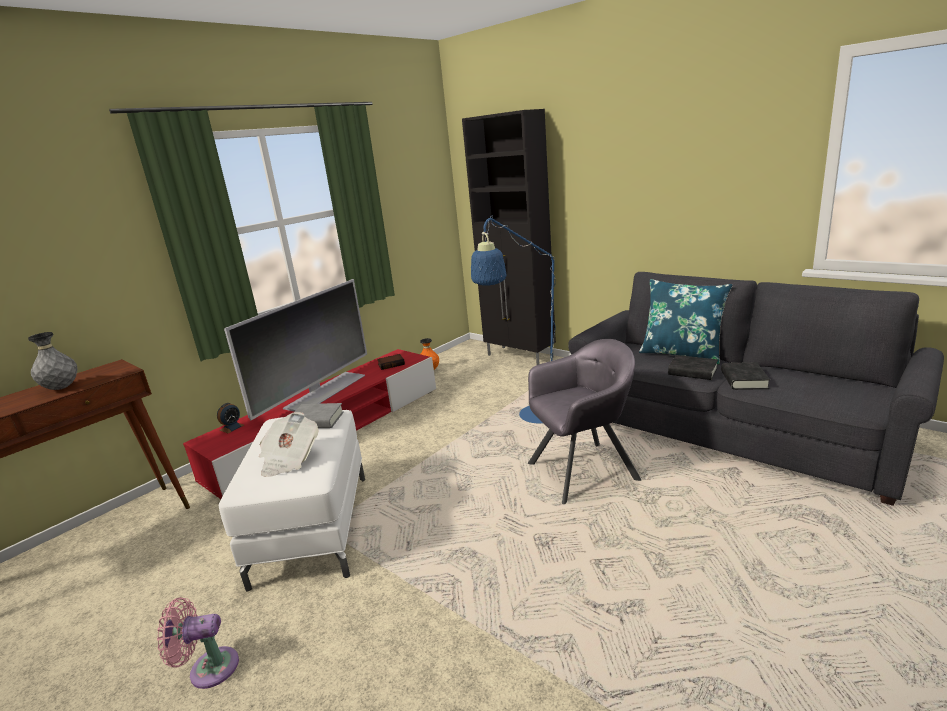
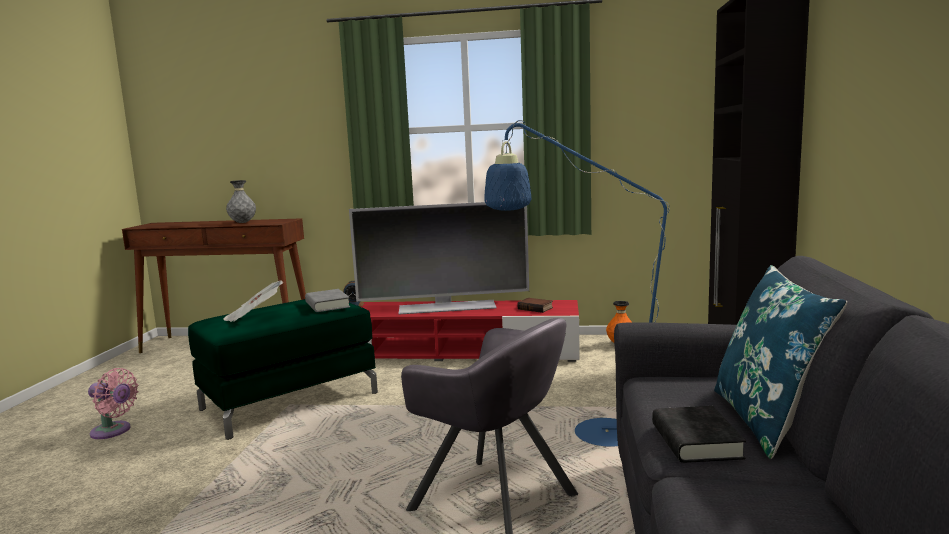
camera: 55 degrees right, 10 degrees down
pink fan [157,597,239,689] -> pink fan turned 150 degrees clockwise [88,368,139,439]
white ottoman [219,410,365,591] -> green ottoman [188,299,378,440]
black book [721,362,770,390] -> none

